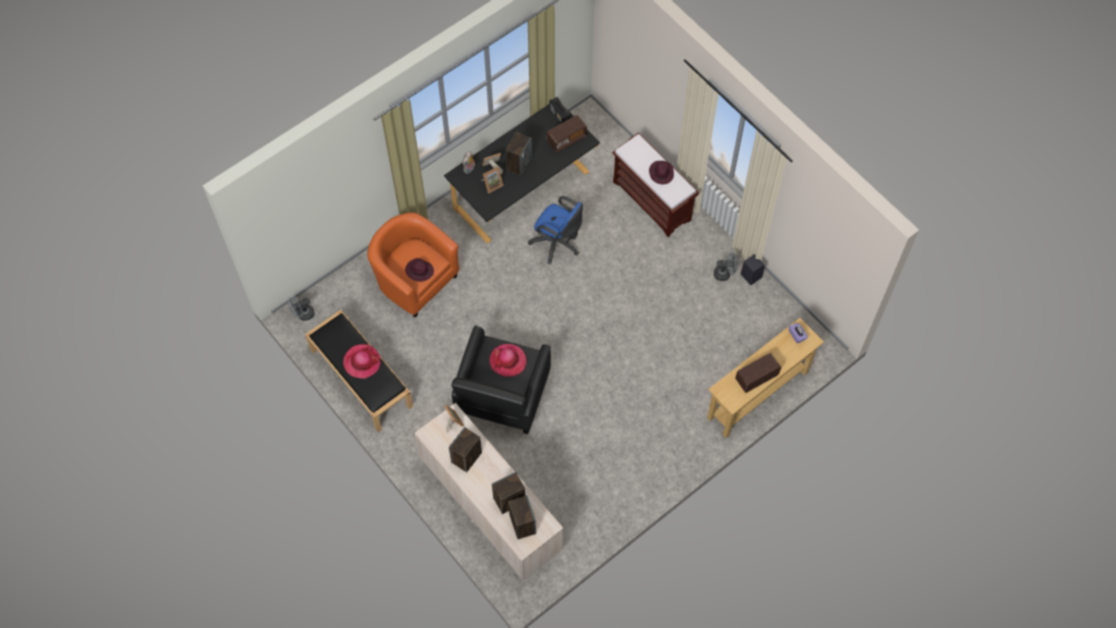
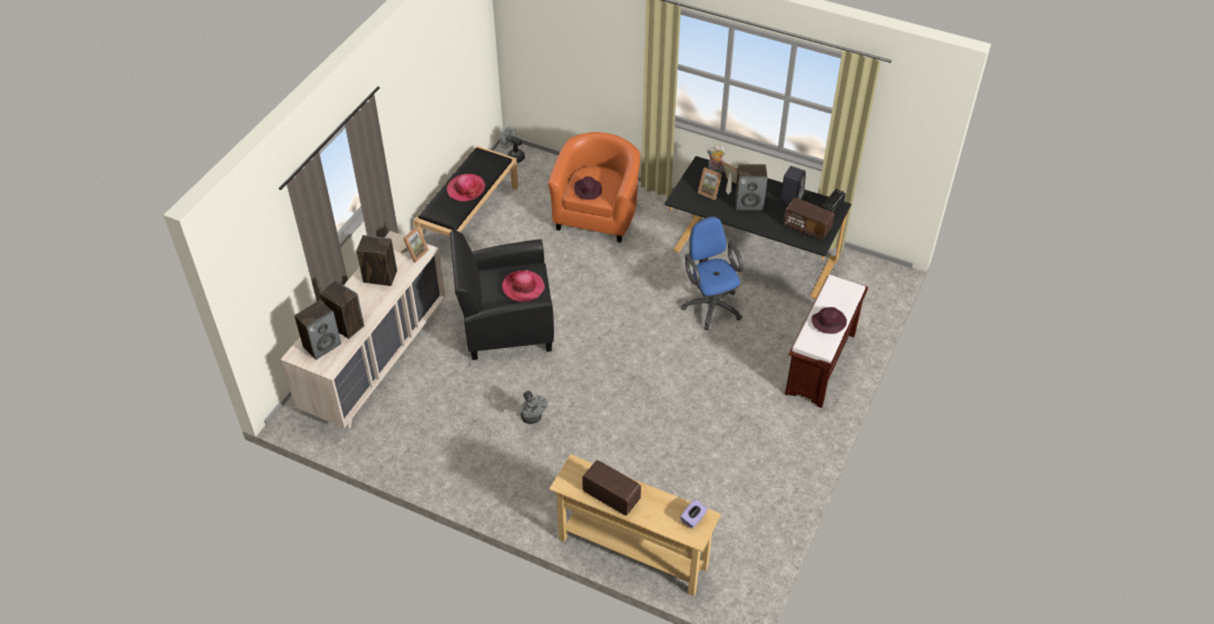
camera: 65 degrees right, 15 degrees down
blue office chair [528,196,583,264] -> blue office chair turned 150 degrees clockwise [681,216,743,330]
grey fan [714,252,738,281] -> grey fan moved to [521,391,548,424]
black speaker [741,254,764,285] -> black speaker moved to [780,166,806,203]

